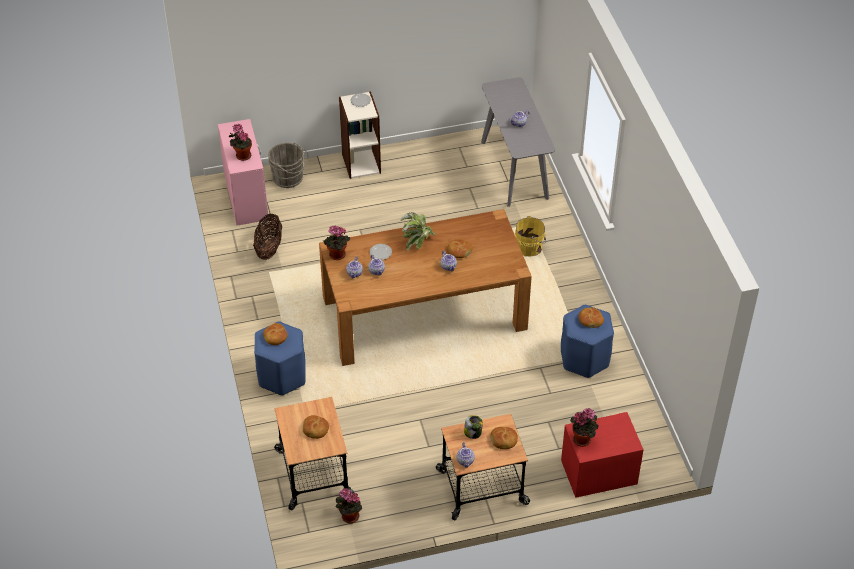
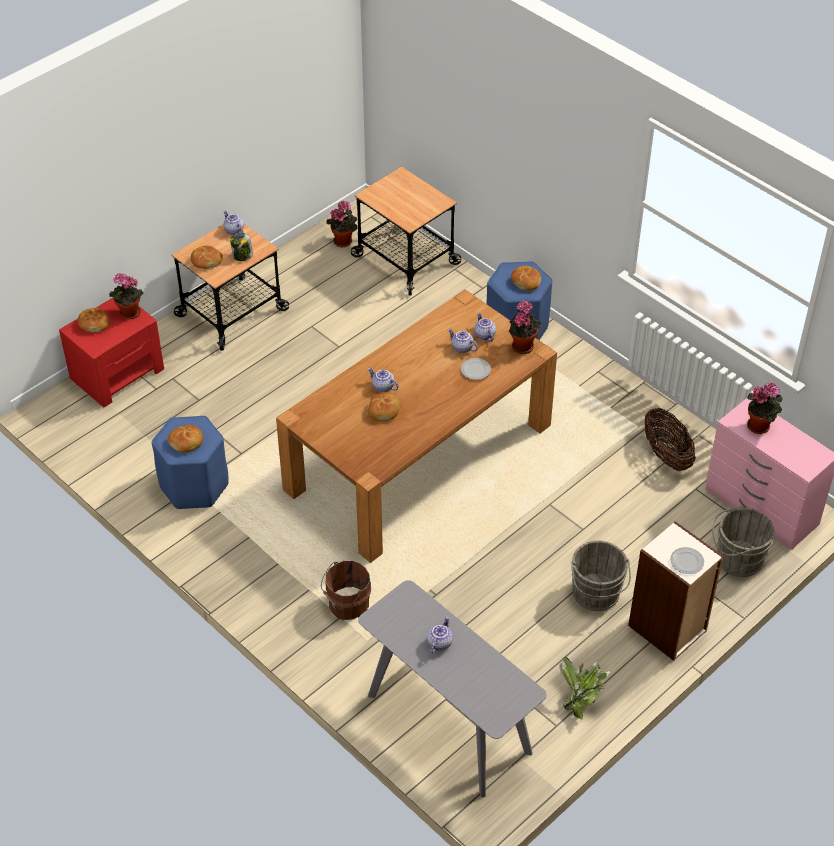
camera: 150 degrees right, 0 degrees up
bread [302,415,329,439] -> bread moved to [77,308,110,332]
potted plant [401,212,436,250] -> potted plant moved to [559,657,611,720]
yellow bucket [515,216,546,256] -> brown bucket [321,560,371,620]
none -> grey bucket [571,541,631,611]

